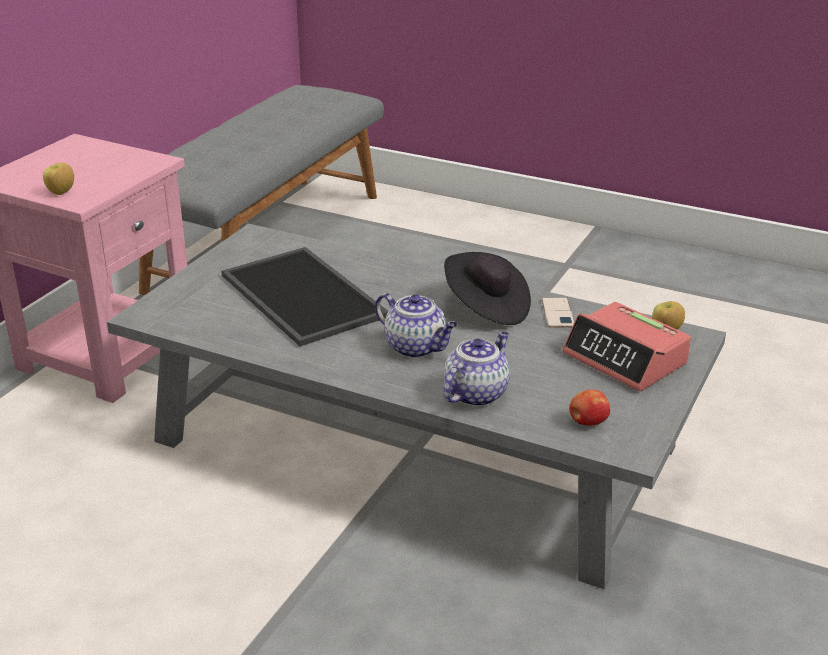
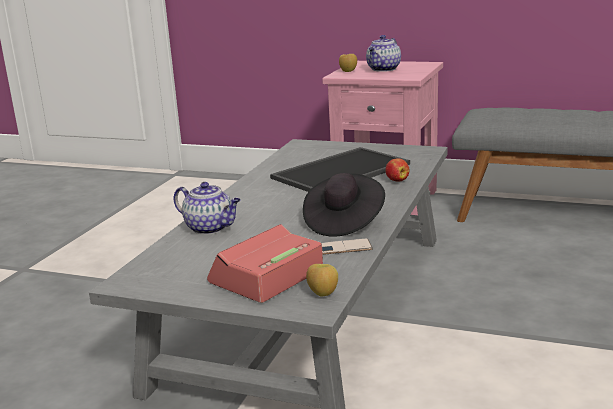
camera: 85 degrees right, 10 degrees down
teapot [375,293,458,358] -> teapot moved to [366,35,401,72]
apple [569,390,610,426] -> apple moved to [385,158,409,182]

